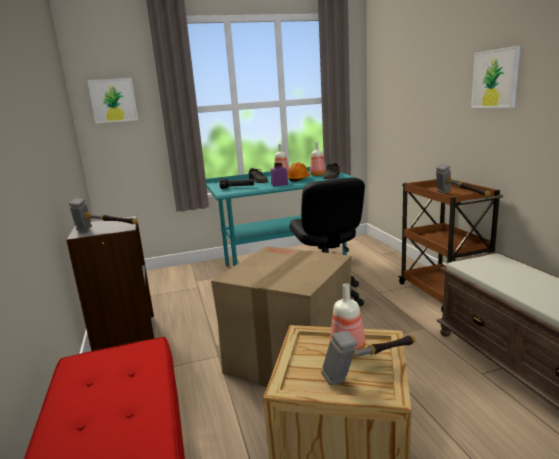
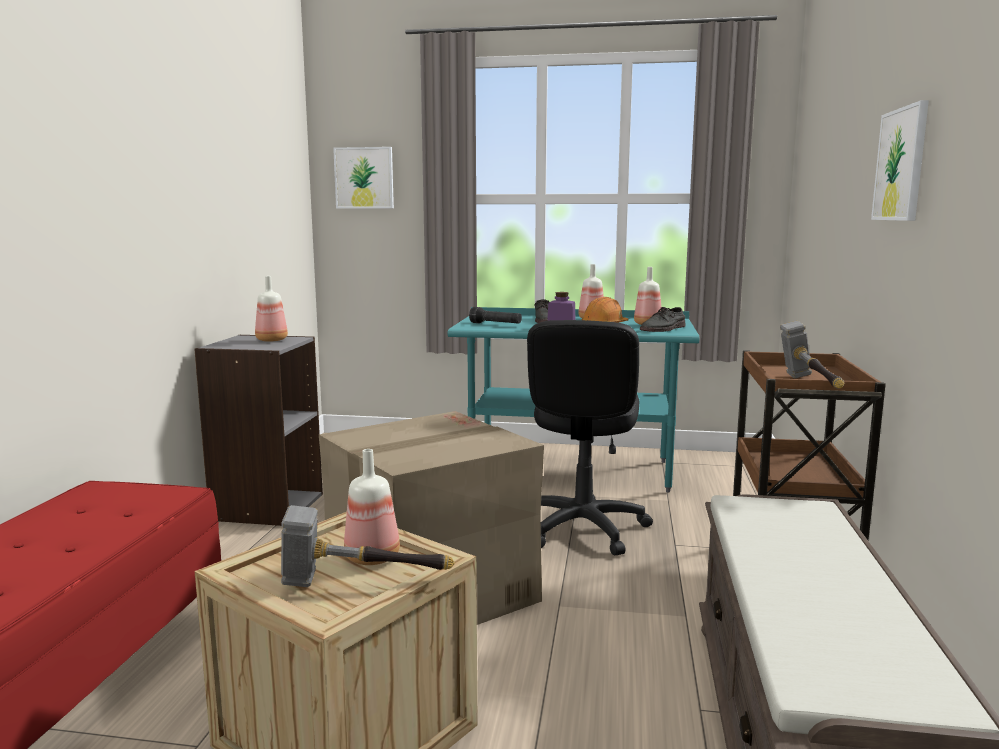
camera: 25 degrees right, 5 degrees down
hammer [69,198,138,231] -> none
none -> bottle [255,276,288,342]

